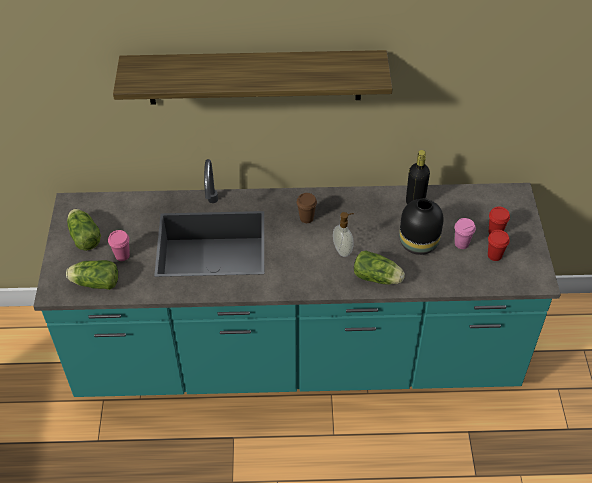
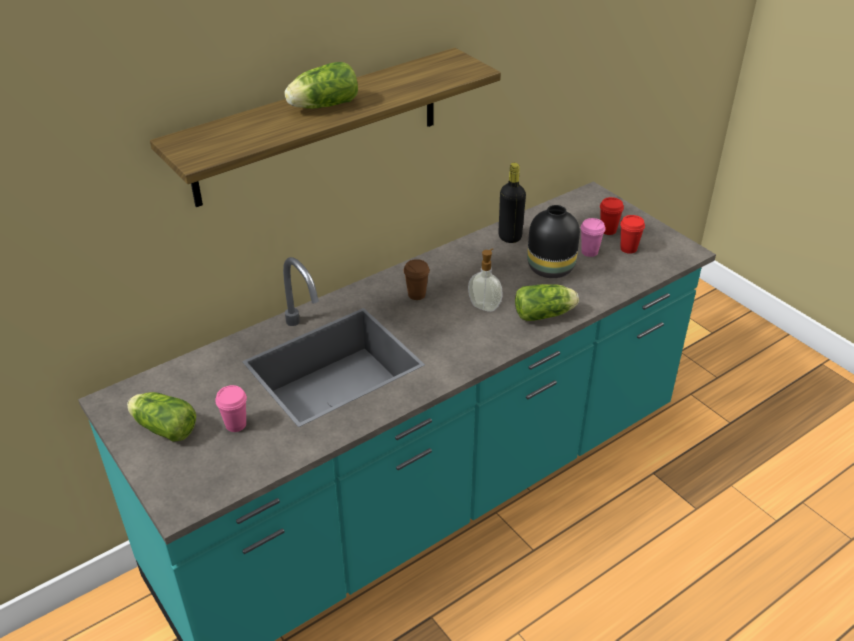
camera: 35 degrees left, 10 degrees down
lettuce [66,260,118,290] -> lettuce moved to [285,62,358,109]

